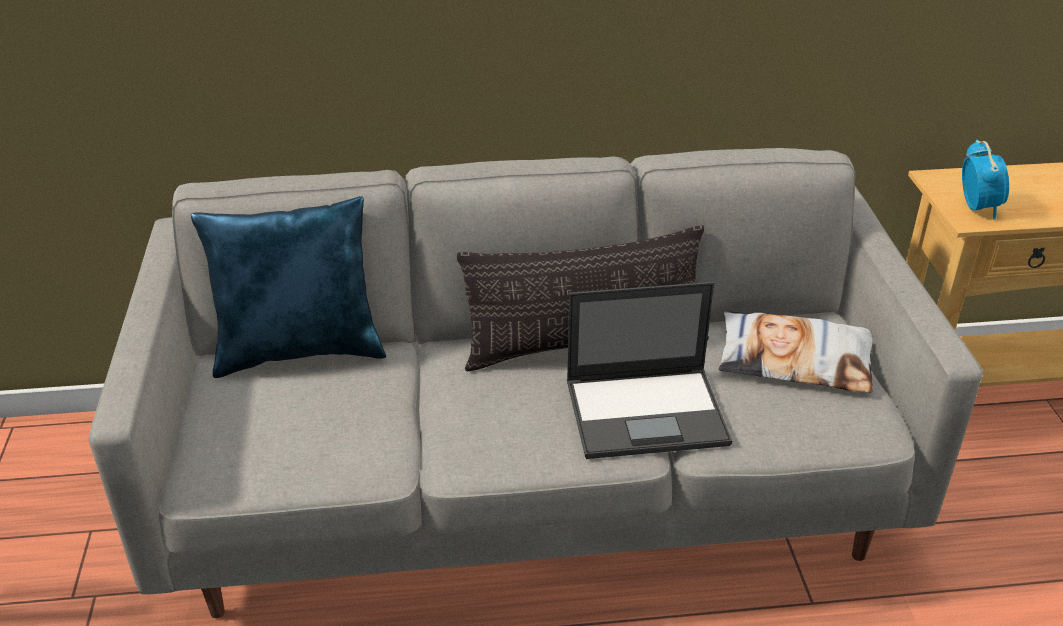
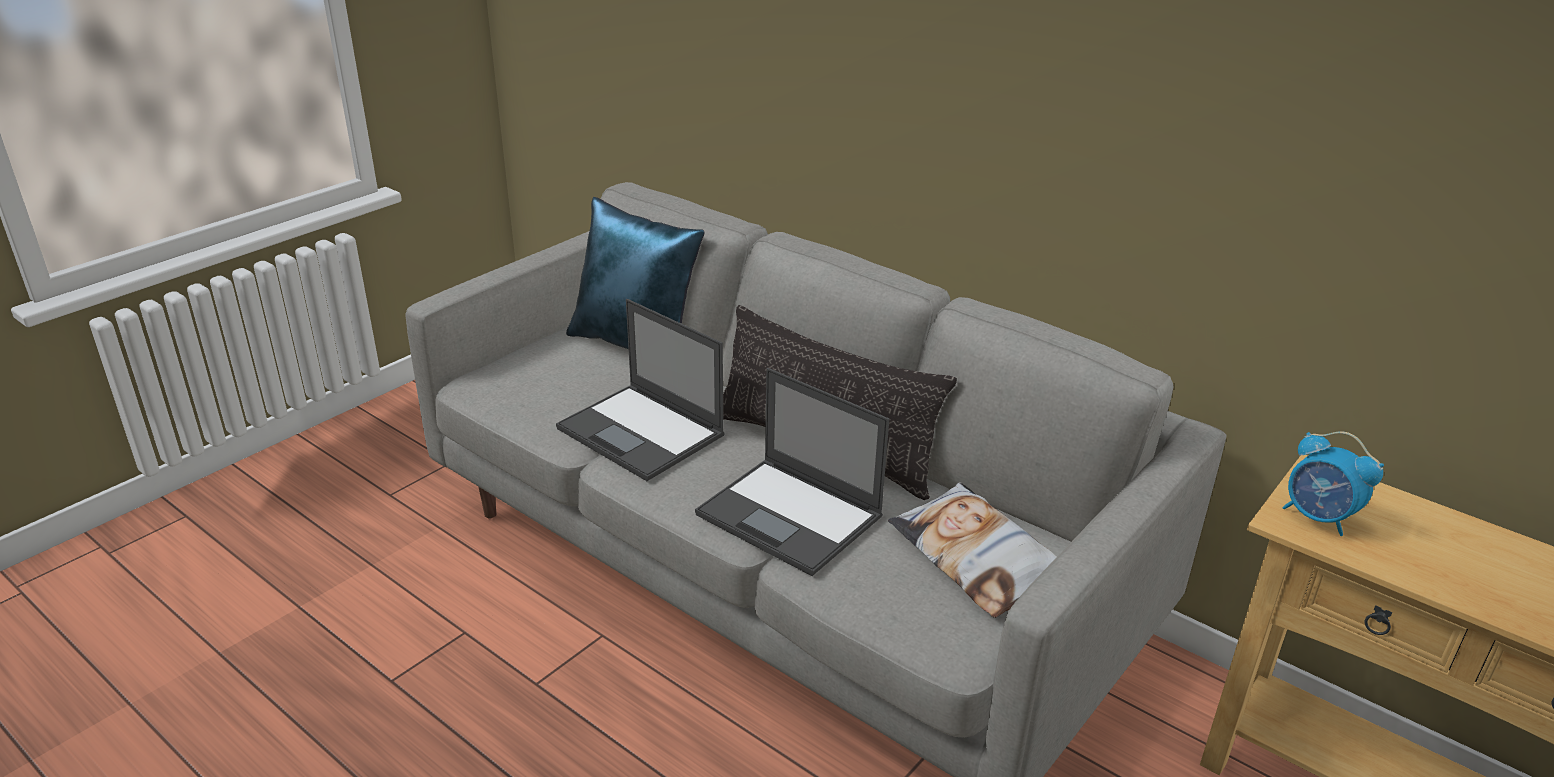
camera: 45 degrees right, 5 degrees down
alarm clock [962,140,1009,220] -> alarm clock turned 90 degrees clockwise [1282,431,1384,536]
none -> laptop [556,299,725,481]

